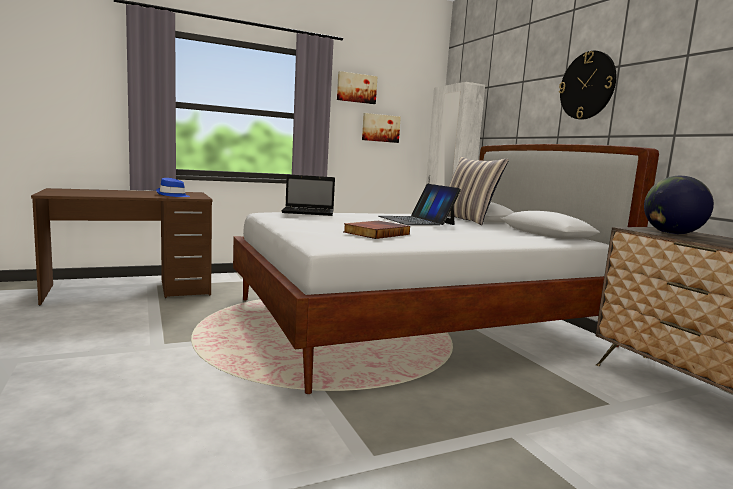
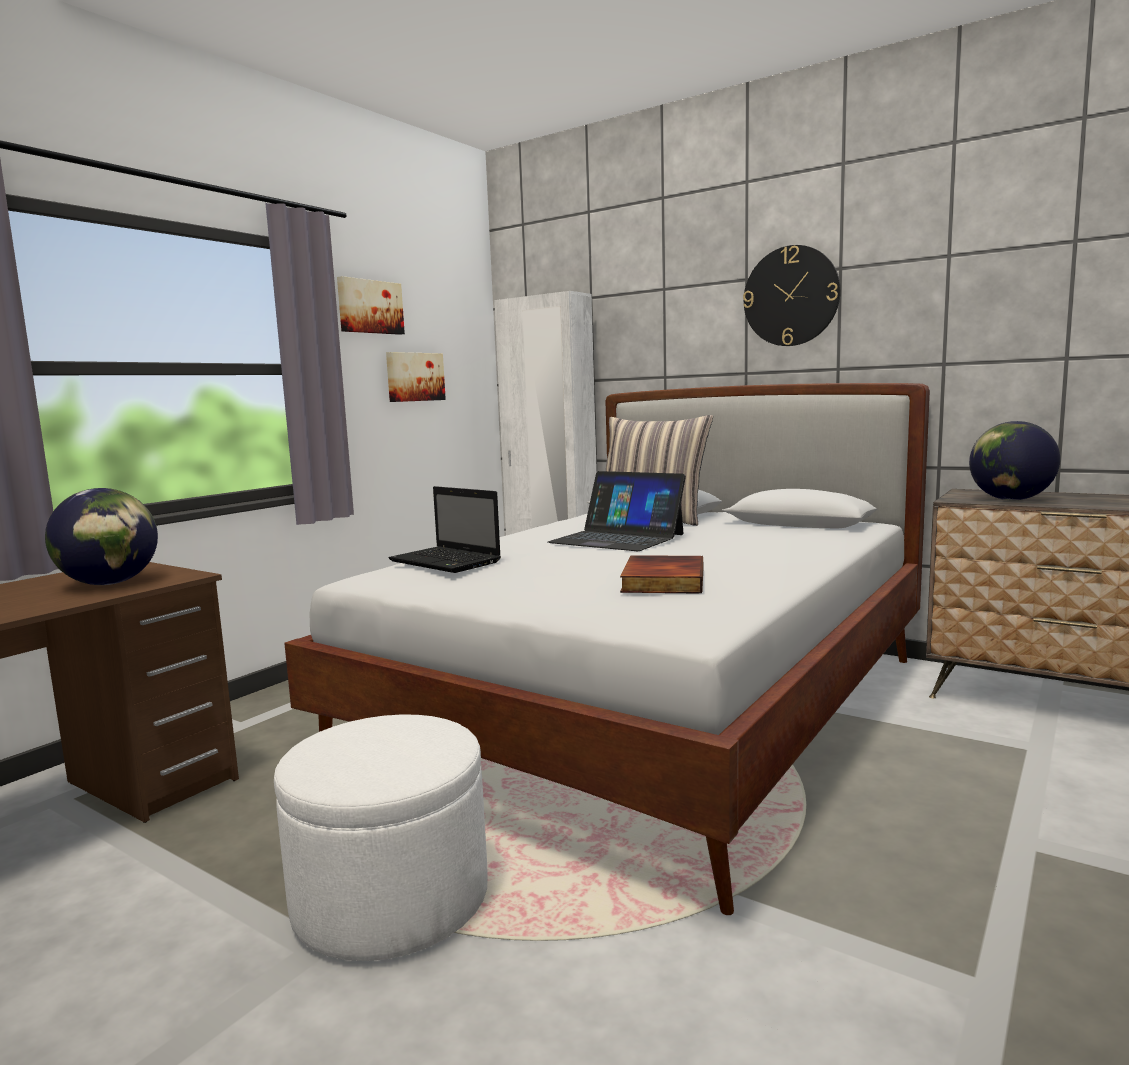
camera: 30 degrees left, 0 degrees up
blue hat [156,178,190,197] -> globe [45,488,158,585]
laptop [281,174,335,216] -> laptop turned 75 degrees clockwise [389,486,501,573]
none -> white ottoman [274,715,488,961]

